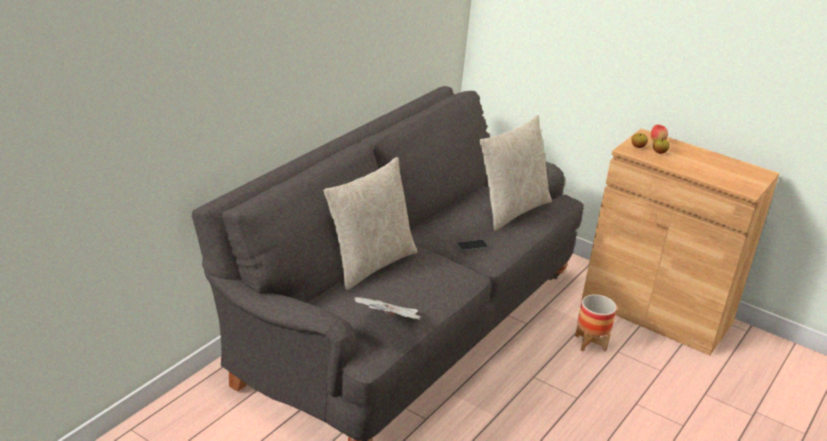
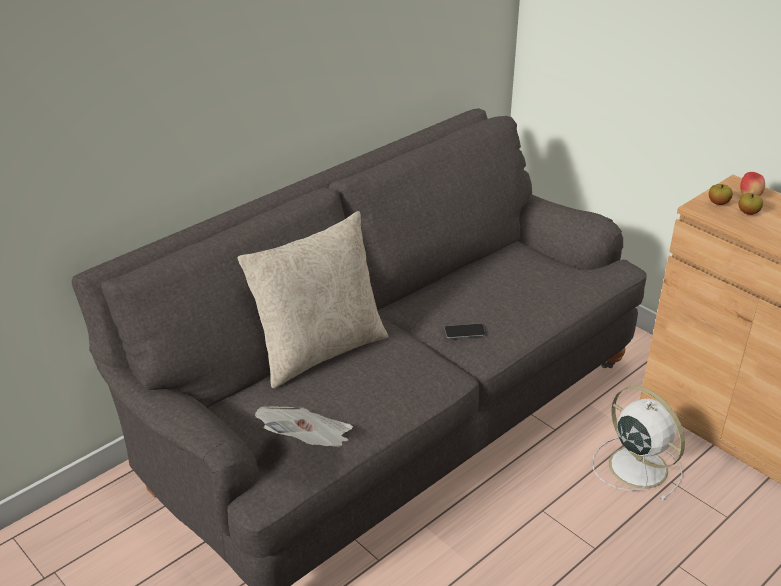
camera: 15 degrees right, 5 degrees up
beige pillow [480,115,552,231] -> none
planter [575,294,617,352] -> white fan [592,386,685,501]

